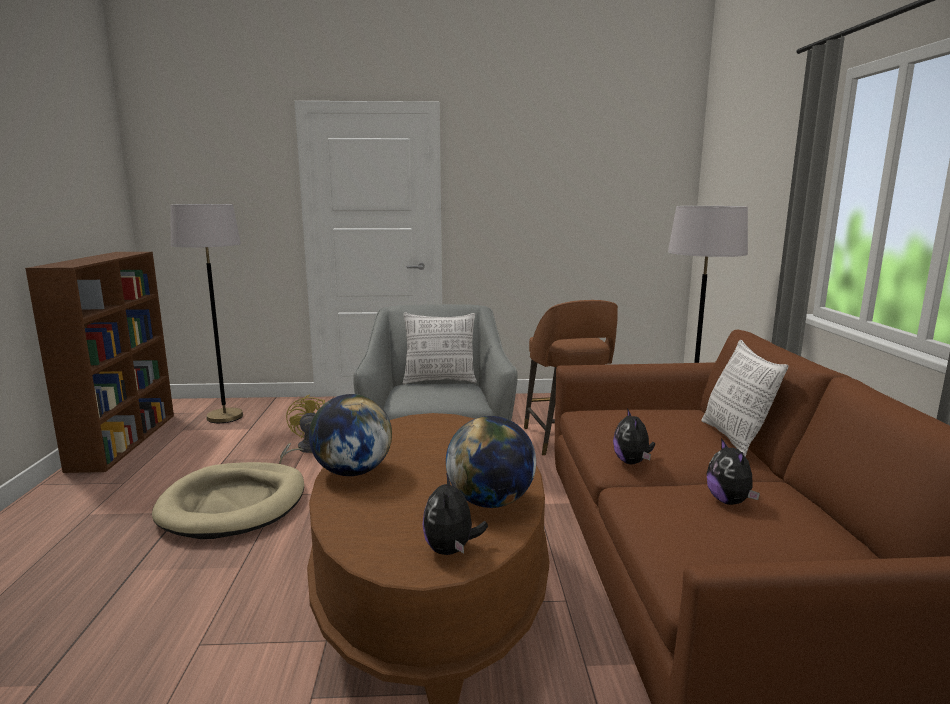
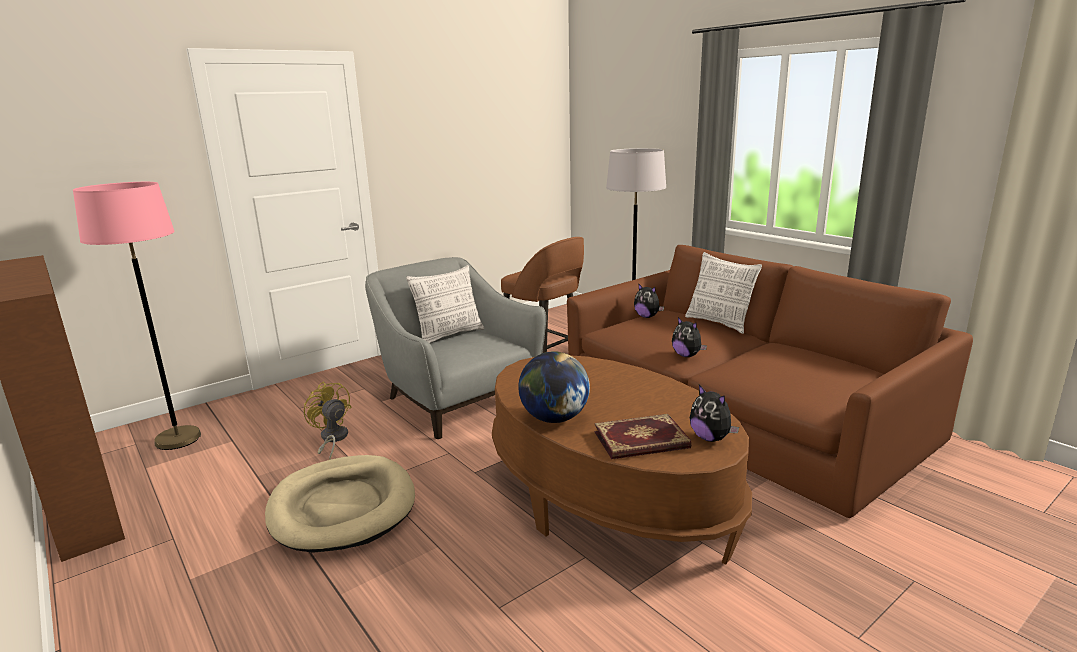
camera: 35 degrees left, 5 degrees up
grey floor lamp [170,204,243,423] -> pink floor lamp [73,182,201,450]
globe [446,416,536,508] -> none
plush toy [707,438,760,505] -> plush toy moved to [634,283,664,318]
none -> book [594,414,691,459]

